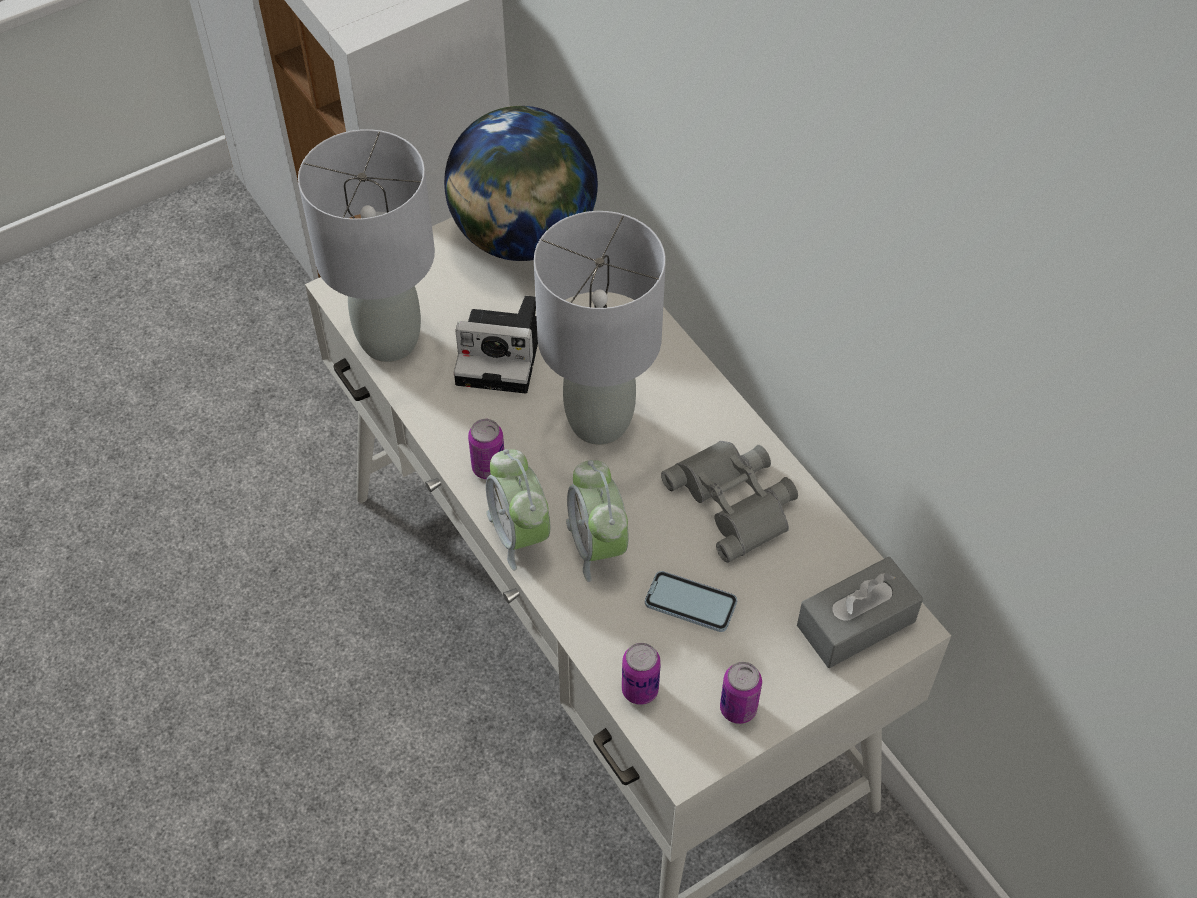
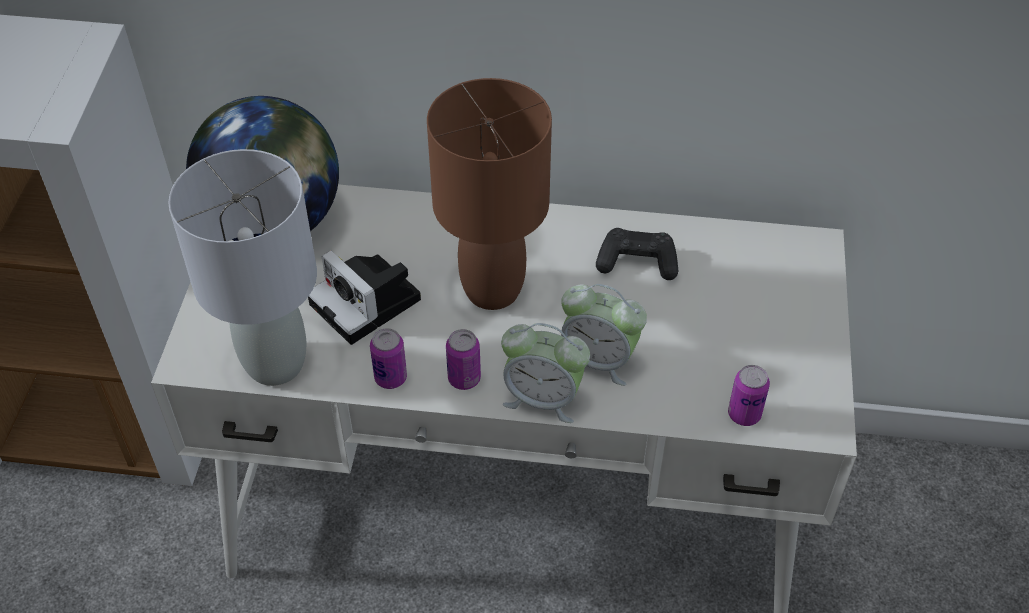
camera: 50 degrees left, 5 degrees down
camera [454,296,538,394] -> camera turned 90 degrees clockwise [308,250,421,345]
grey table lamp [534,211,666,445] -> brown table lamp [427,78,552,310]
phone [645,571,737,632] -> none
grey binoculars [661,441,798,563] -> black game controller [596,228,678,280]
can [720,662,762,724] -> can moved to [370,328,407,389]
grey tissue box [797,557,923,668] -> none

